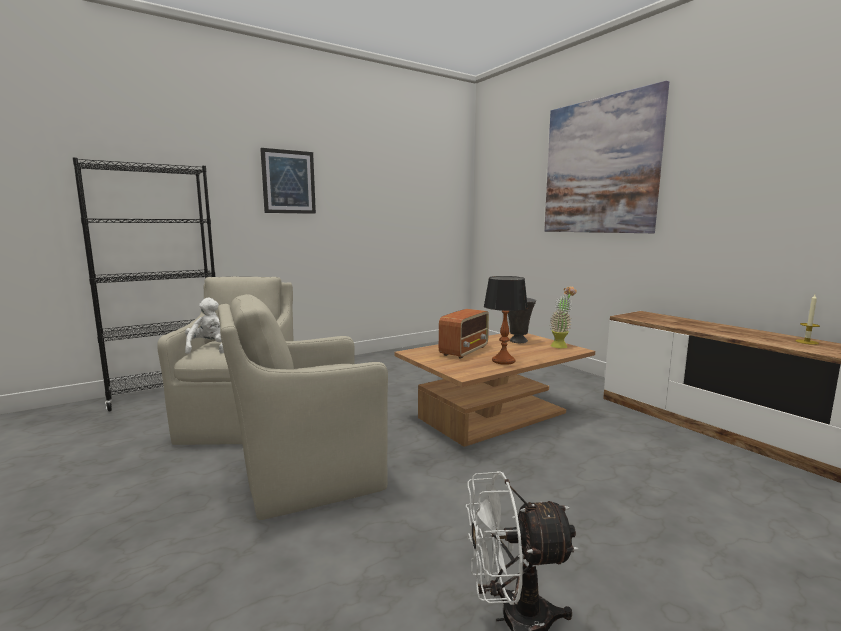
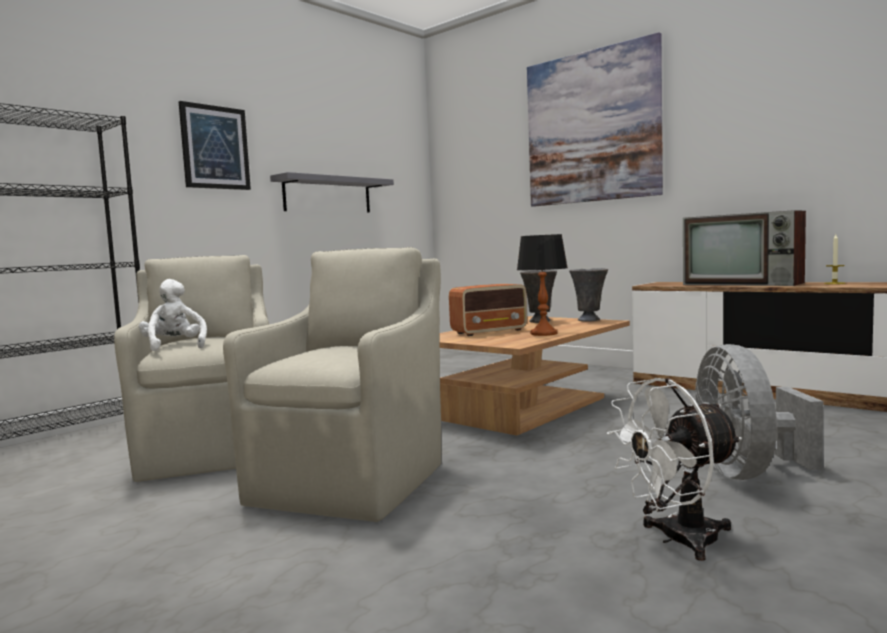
camera: 15 degrees left, 5 degrees down
beige armchair [218,294,388,520] -> beige armchair turned 150 degrees clockwise [223,247,441,522]
radio [439,309,489,359] -> radio turned 45 degrees clockwise [449,284,527,336]
potted plant [549,286,577,348] -> grey vase [569,268,608,322]
none -> grey shelf [270,172,394,213]
none -> television [683,210,806,286]
none -> grey fan [695,344,823,480]

